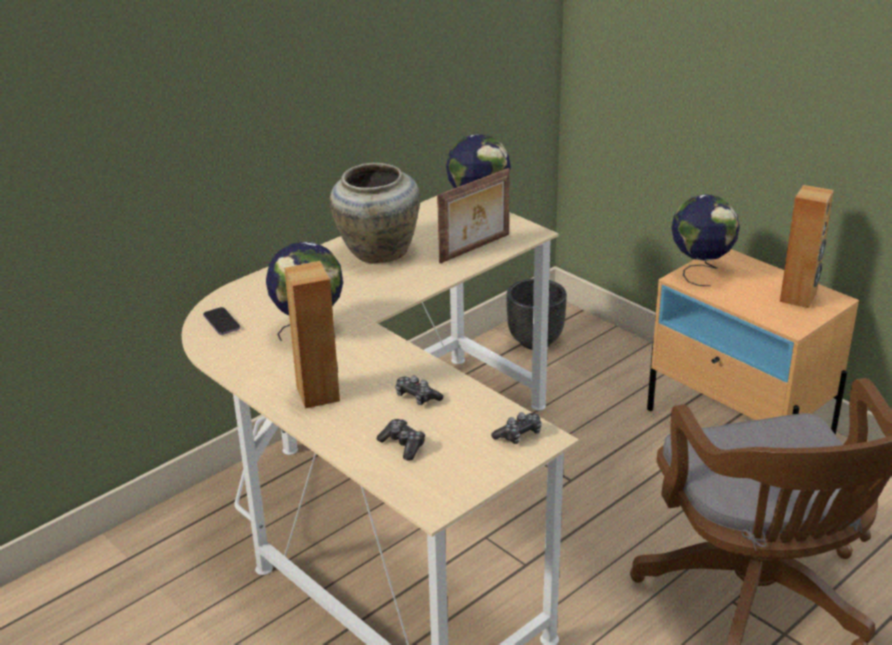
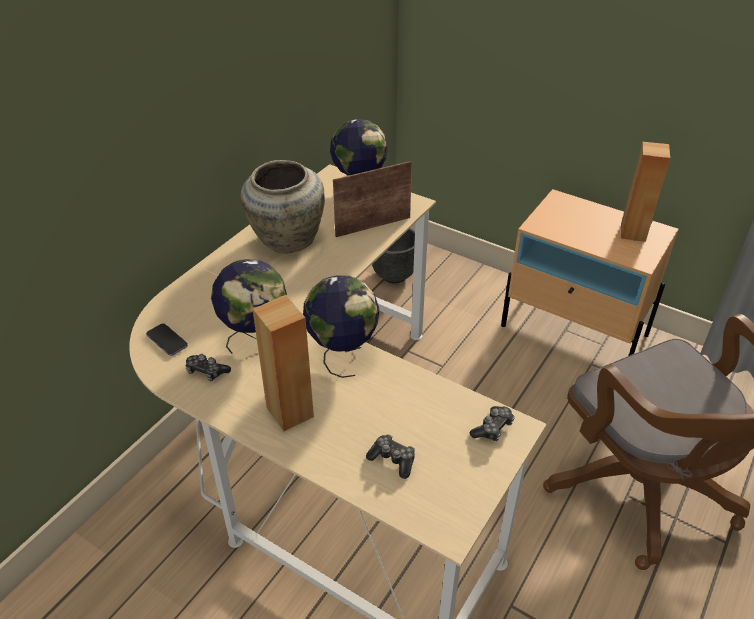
camera: 15 degrees left, 10 degrees up
game controller [395,376,443,405] -> game controller moved to [186,354,231,381]
picture frame [437,168,510,264] -> picture frame turned 150 degrees counterclockwise [333,161,412,237]
globe [672,194,740,286] -> globe moved to [303,275,379,378]

